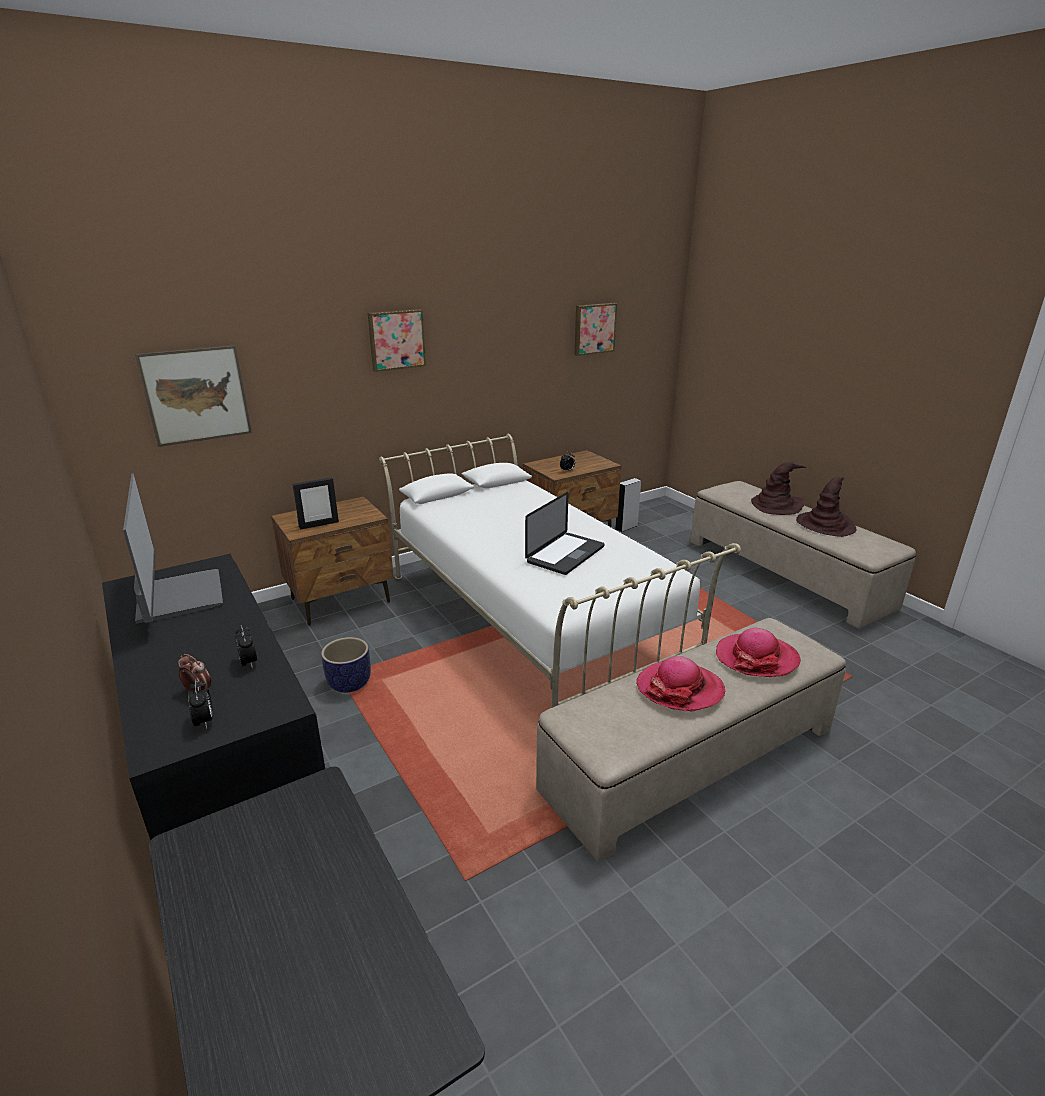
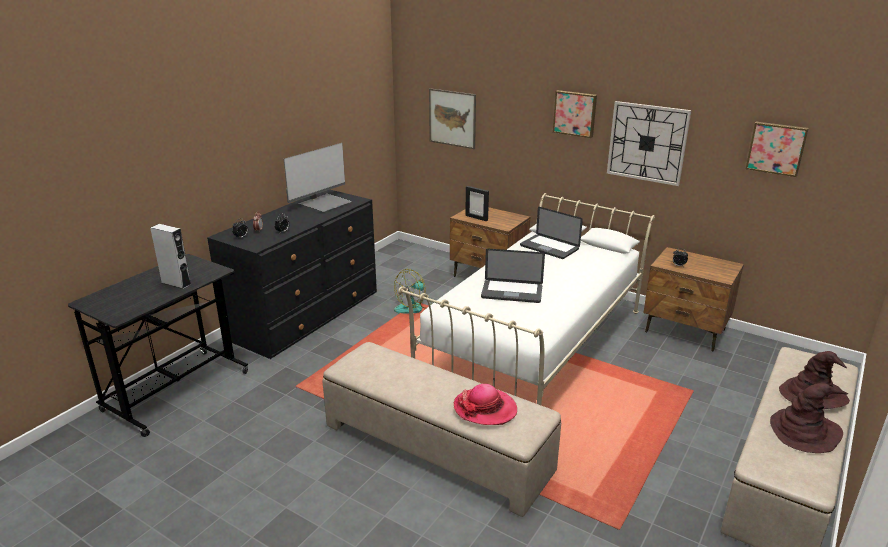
camera: 65 degrees right, 0 degrees up
planter [321,637,371,693] -> fan [394,269,432,314]
grey speaker [615,478,641,532] -> grey speaker moved to [150,224,191,289]
hat [636,656,725,712] -> none
none -> laptop [520,207,583,259]
none -> wall clock [607,101,691,186]

